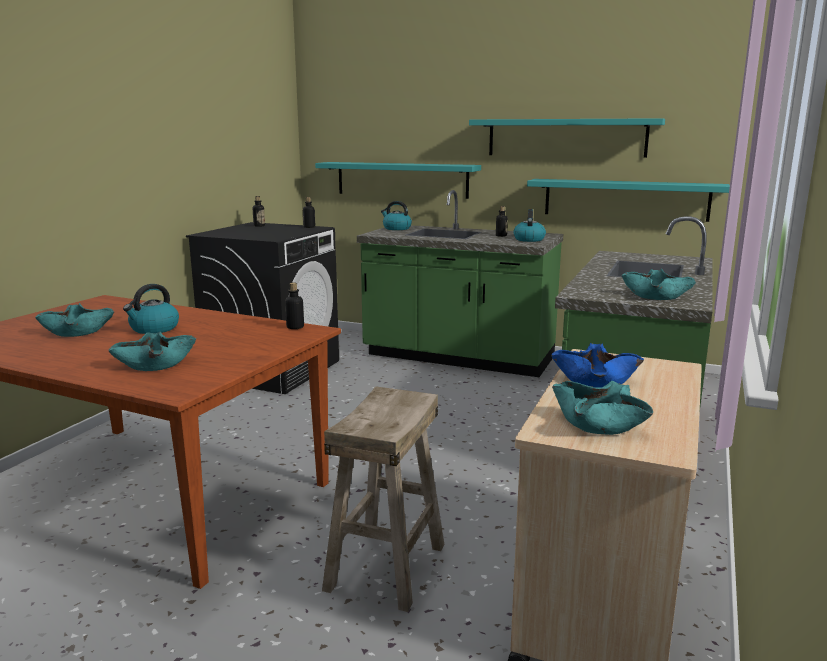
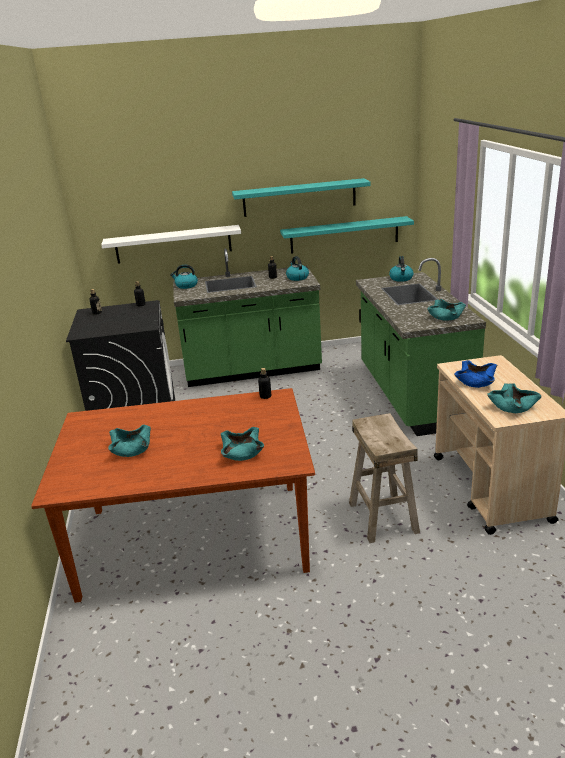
camera: 30 degrees left, 10 degrees up
kettle [123,284,179,334] -> kettle moved to [389,256,413,282]
turquoise shelf [315,162,481,199] -> white shelf [101,225,241,264]

